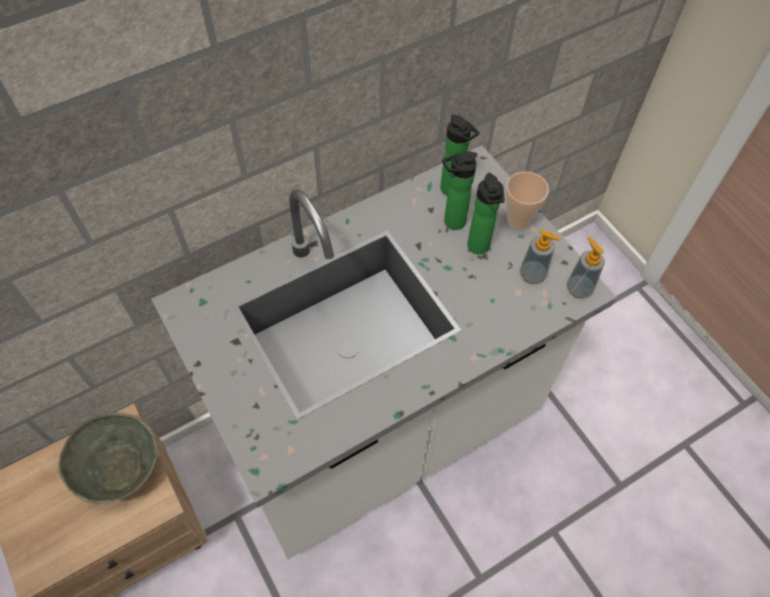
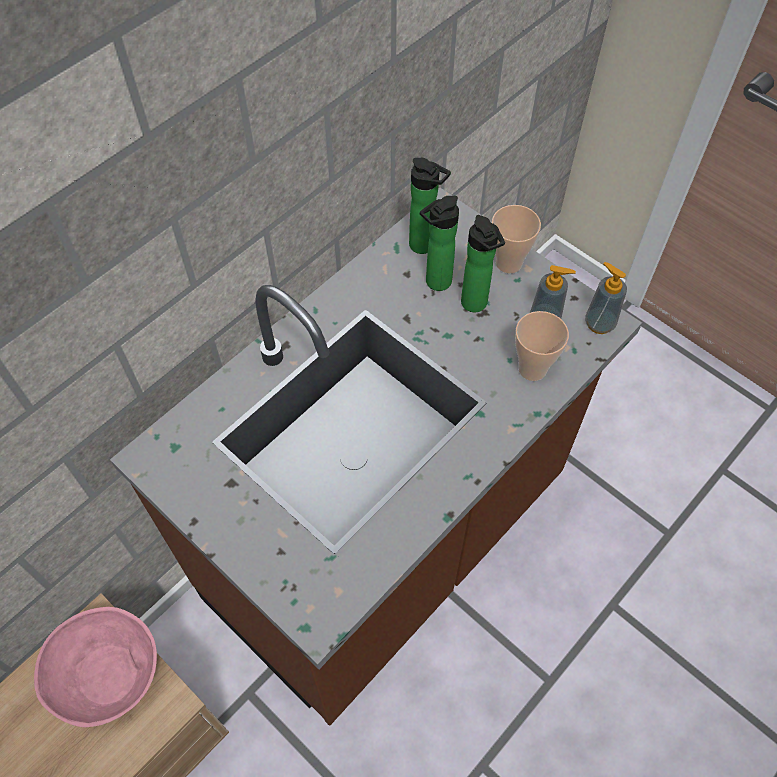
camera: 15 degrees left, 0 degrees up
grey bowl [58,413,158,504] -> pink bowl [34,607,157,727]
white counter [151,145,617,560] -> brown counter [110,188,642,726]
none -> cup [515,311,569,381]

